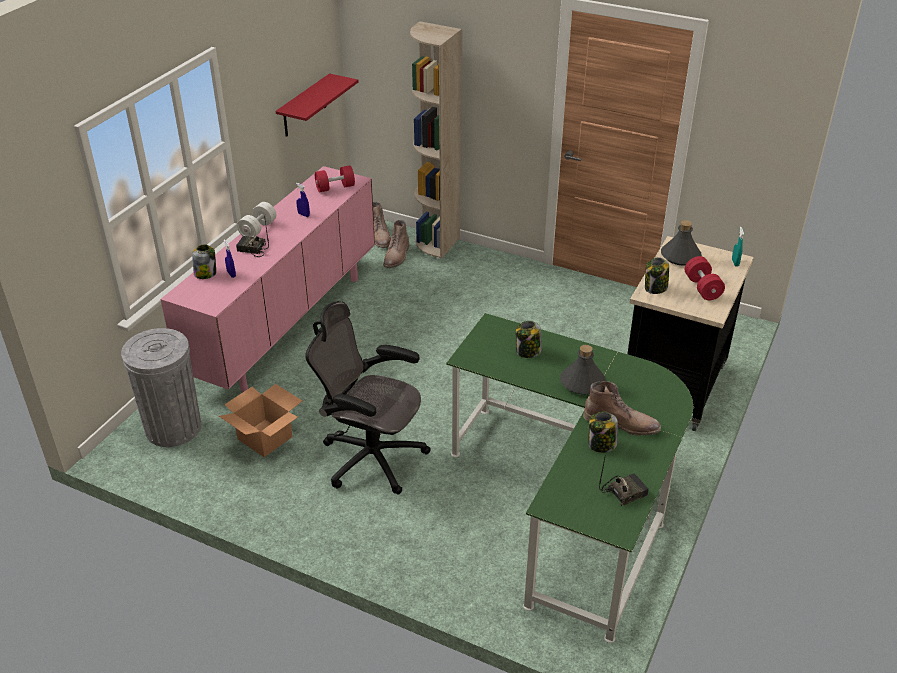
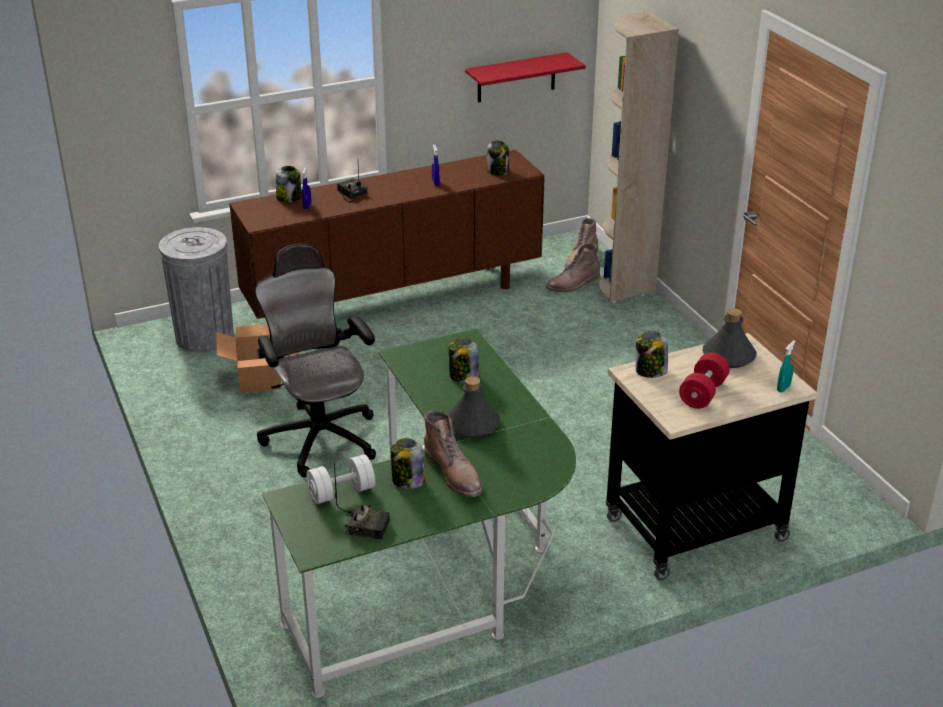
camera: 40 degrees right, 5 degrees down
pink cabinet [161,166,375,393] -> brown cabinet [229,150,545,319]
white dumbbell [237,202,276,237] -> white dumbbell moved to [306,454,375,504]
red dumbbell [315,165,355,192] -> jar [487,140,509,176]

